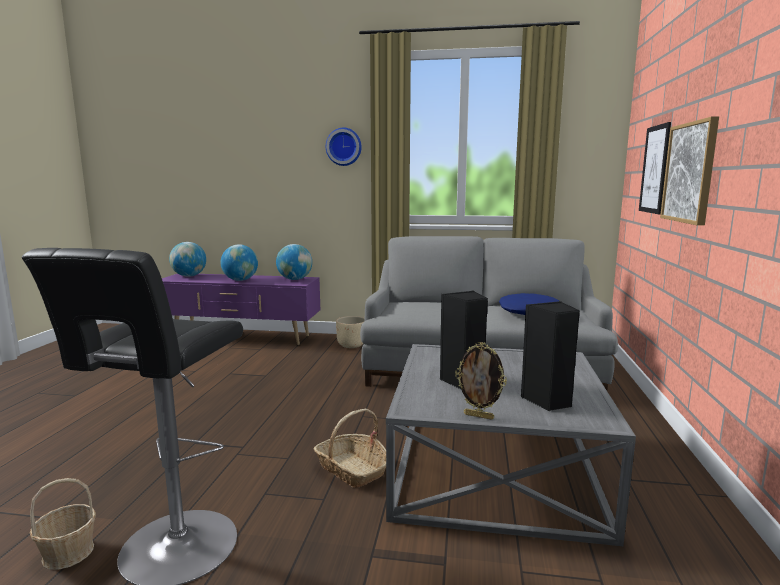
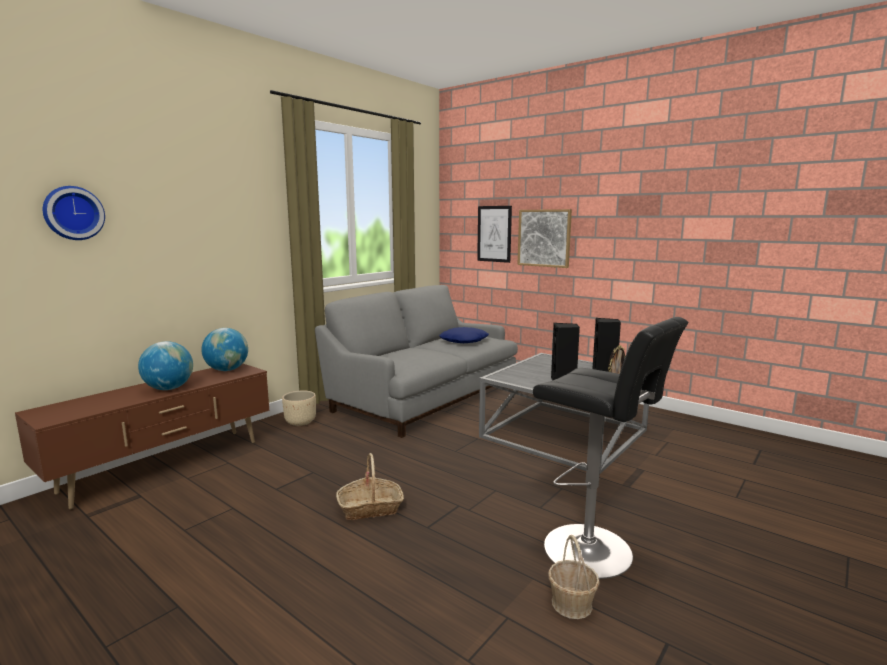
camera: 60 degrees left, 0 degrees up
purple tv stand [162,274,320,345] -> brown tv stand [15,364,269,509]
globe [169,242,206,277] -> none
basket [314,409,386,488] -> basket moved to [336,453,404,520]
wall clock [326,128,362,166] -> wall clock moved to [43,186,105,240]

